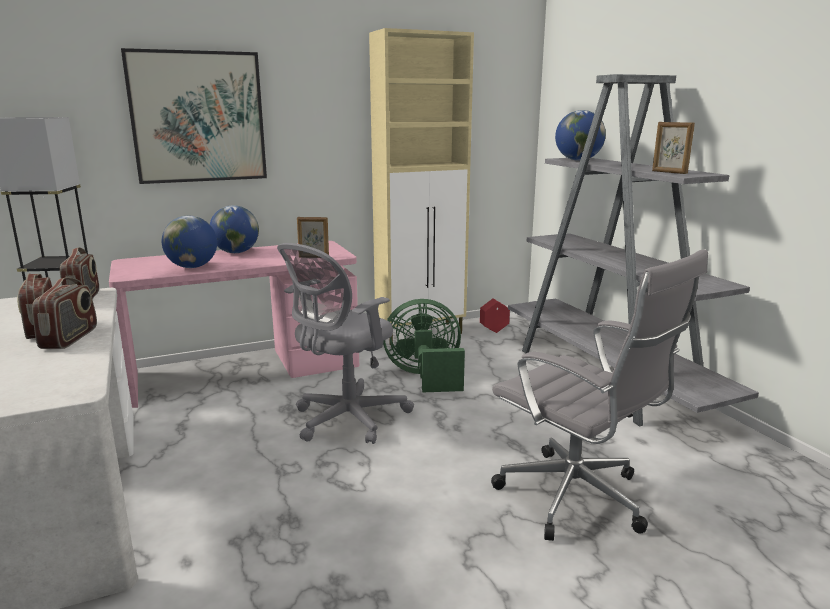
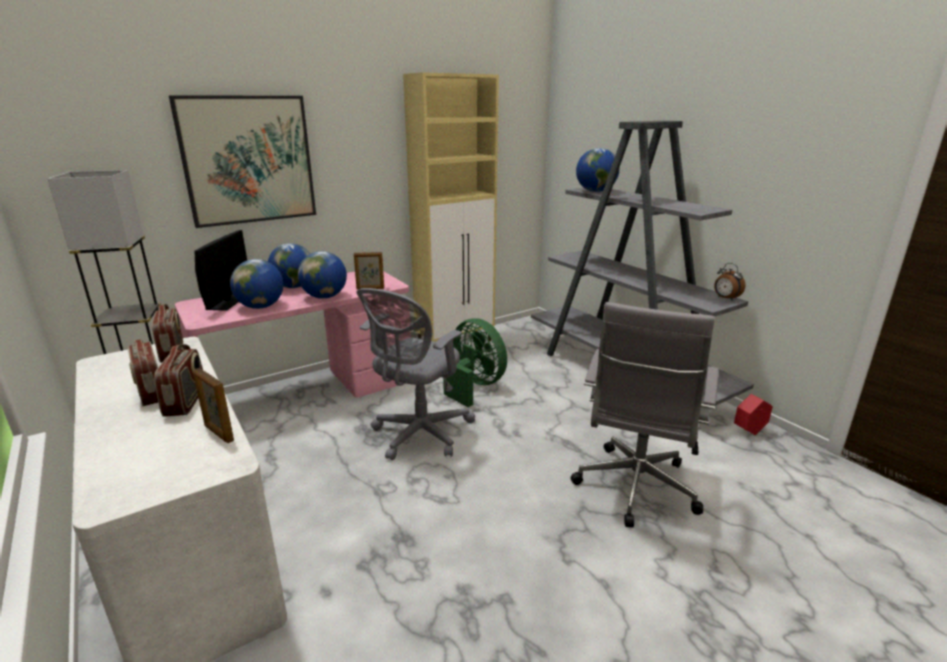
camera: 10 degrees left, 5 degrees up
green fan [383,299,465,392] -> green fan turned 60 degrees clockwise [443,319,507,407]
red planter [480,298,510,333] -> red planter moved to [734,394,773,435]
grey office chair [491,249,708,541] -> grey office chair turned 75 degrees clockwise [571,302,719,528]
picture frame [652,122,695,174] -> picture frame moved to [193,368,234,443]
none -> monitor [195,230,247,311]
none -> globe [298,251,347,299]
none -> alarm clock [714,263,746,301]

